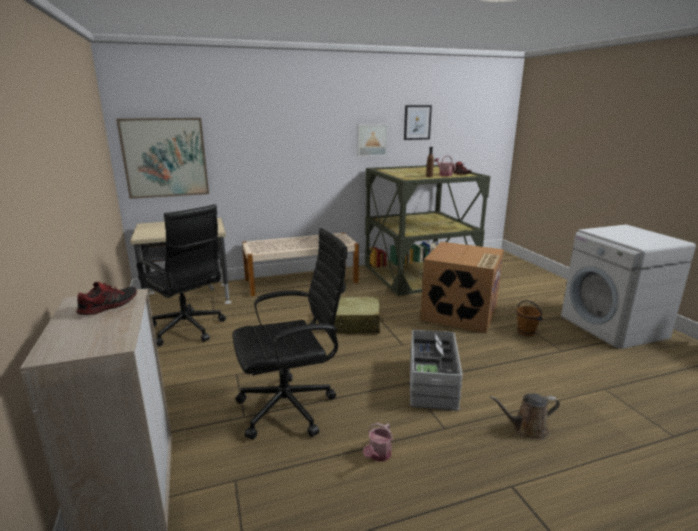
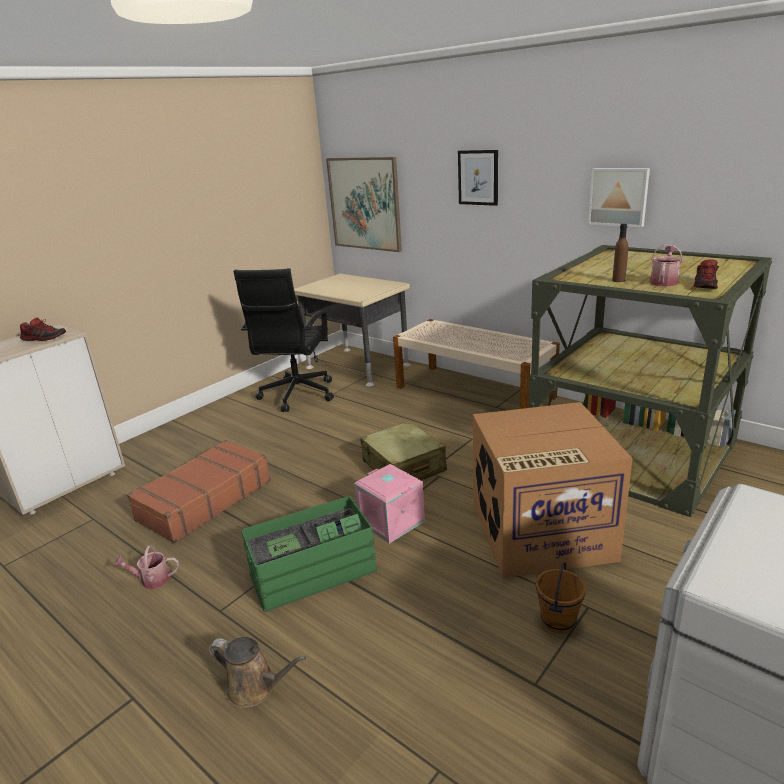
camera: 60 degrees right, 5 degrees up
black office chair [232,228,347,440] -> brown suitcase [127,440,271,543]
picture [404,105,432,140] -> picture moved to [458,150,498,206]
grey storage box [410,330,462,411] -> green storage box [242,496,377,612]
brown watering can [490,393,560,440] -> brown watering can turned 150 degrees clockwise [209,637,306,708]
none -> pink storage box [354,464,425,544]

